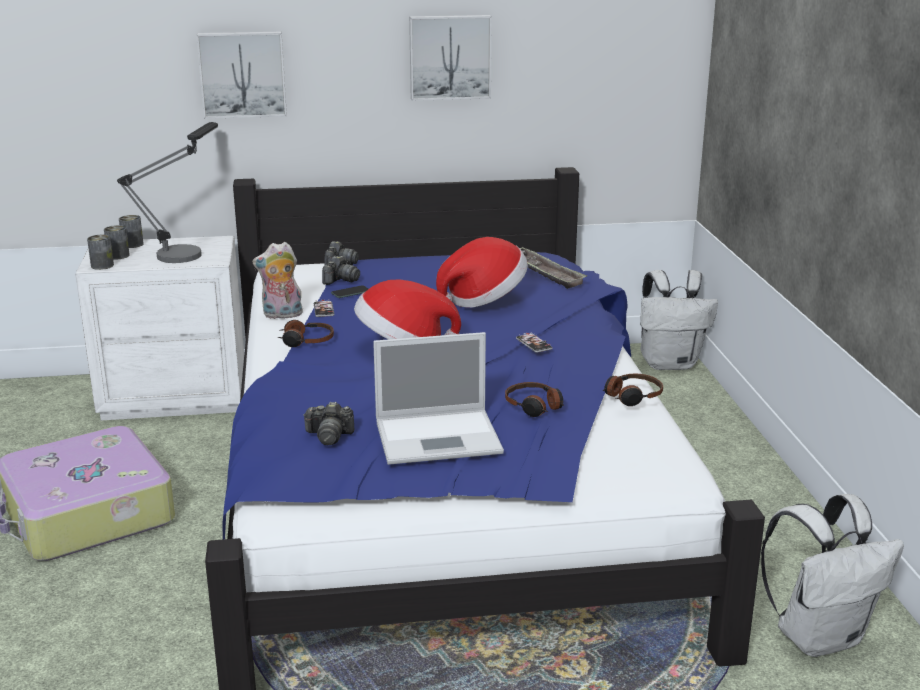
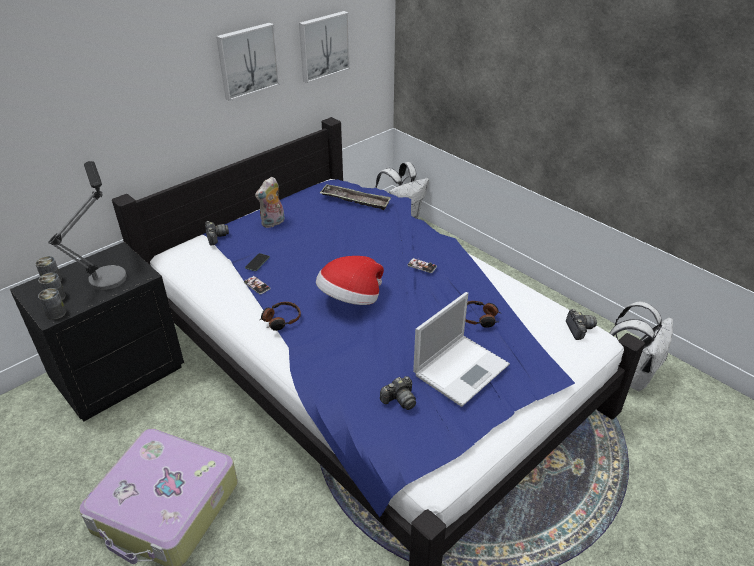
camera: 35 degrees left, 15 degrees up
white nightstand [75,236,244,420] -> black nightstand [10,242,184,421]
picture [196,32,287,119] -> picture moved to [299,11,350,83]
plush toy [252,242,303,320] -> plush toy moved to [255,177,285,228]
camera [322,256,360,285] -> camera moved to [566,309,597,340]
hat [436,237,528,308] -> none
headphones [603,374,663,406] -> none

